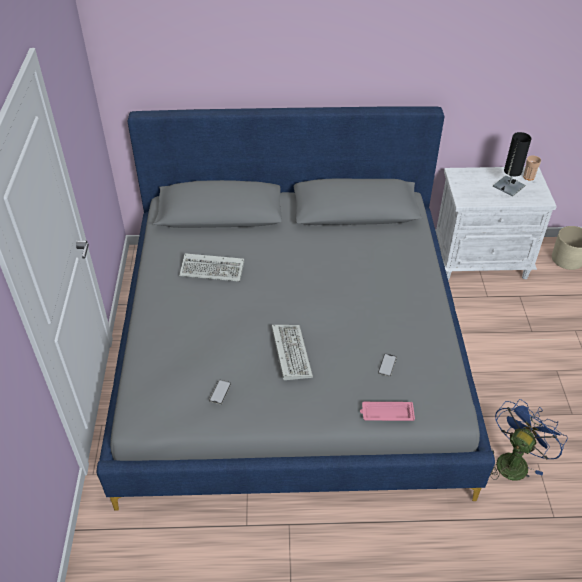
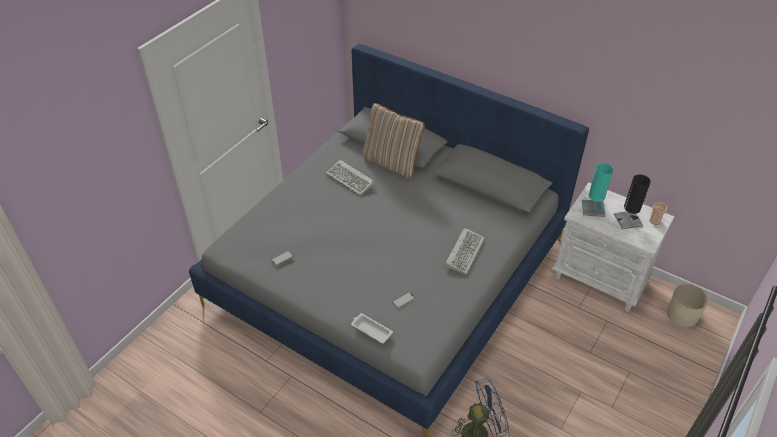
camera: 35 degrees right, 0 degrees up
keyboard [271,325,313,380] -> keyboard moved to [445,228,485,275]
pink tray [360,402,415,421] -> white tray [351,313,393,344]
none -> beige pillow [362,103,425,179]
none -> turquoise table lamp [582,163,613,217]

